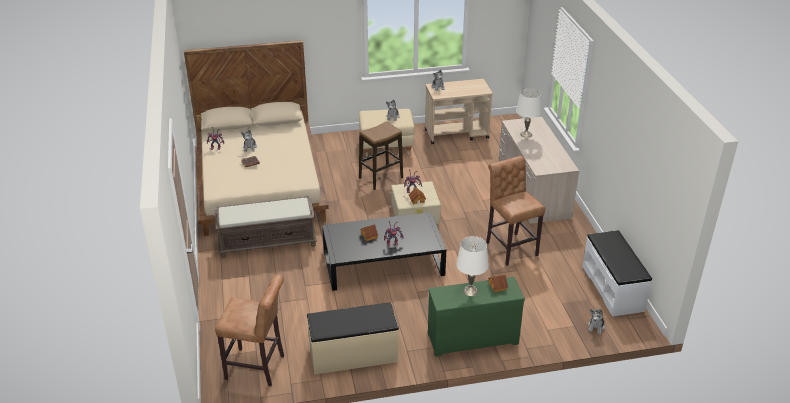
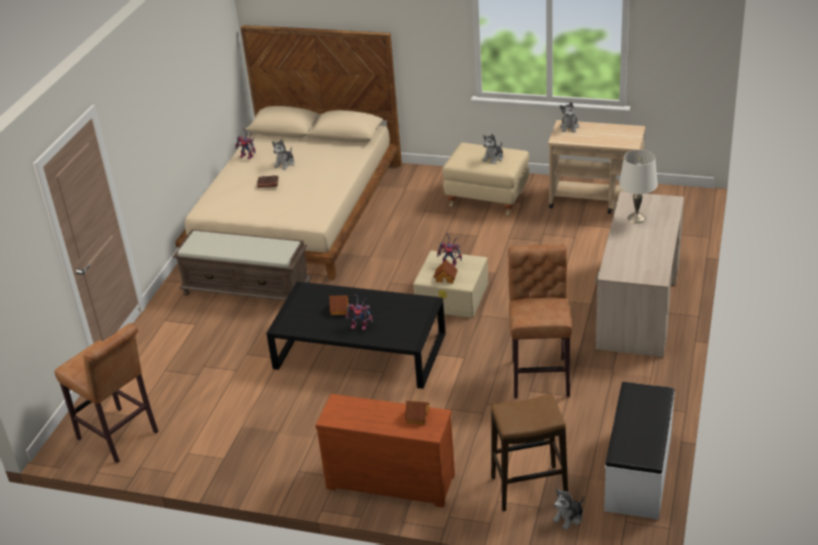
camera: 30 degrees right, 0 degrees up
beige bench [307,302,399,375] -> none
stool [359,122,403,190] -> stool moved to [491,394,568,511]
green dresser [428,277,525,357] -> brown dresser [315,394,455,508]
white table lamp [456,236,489,296] -> none

